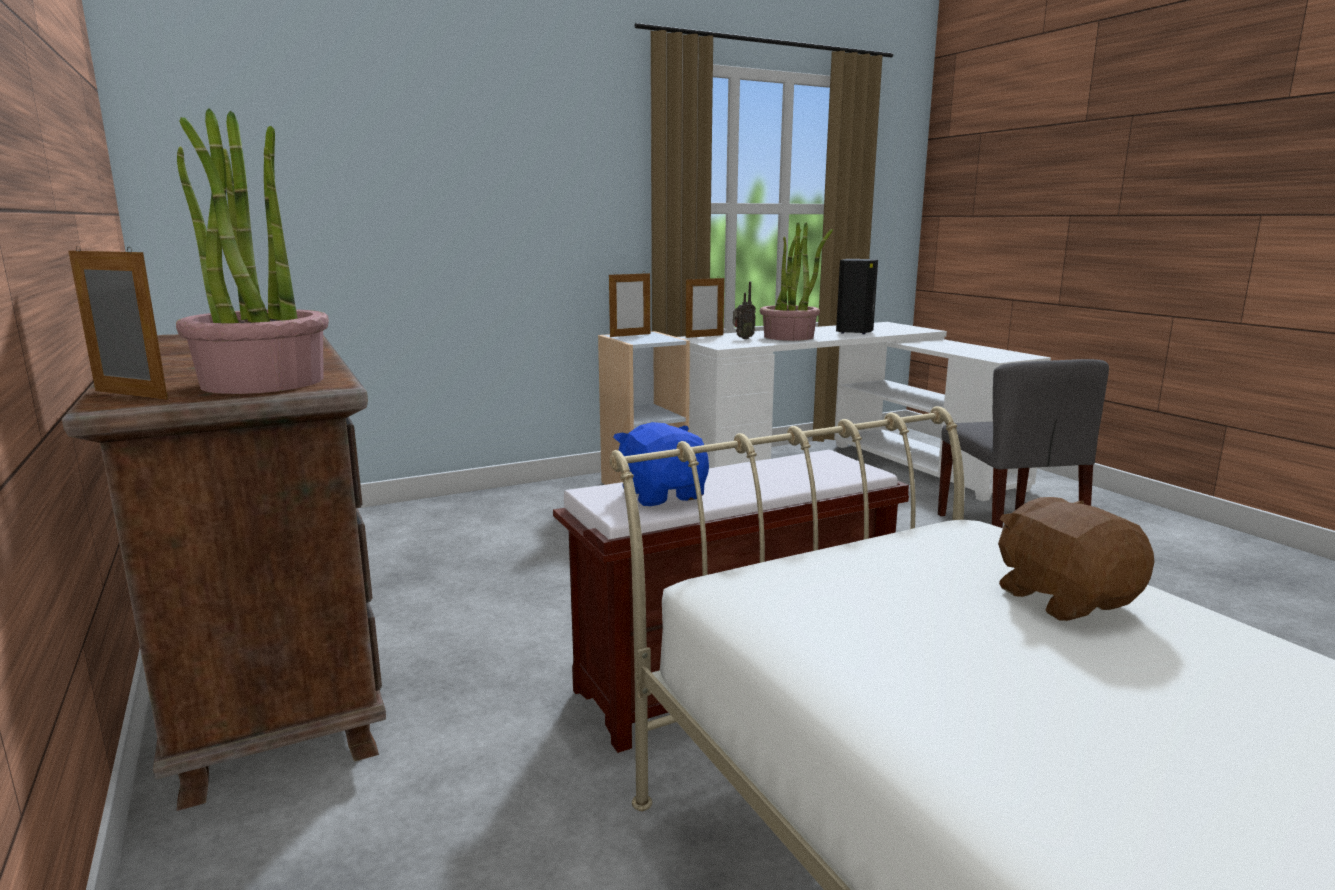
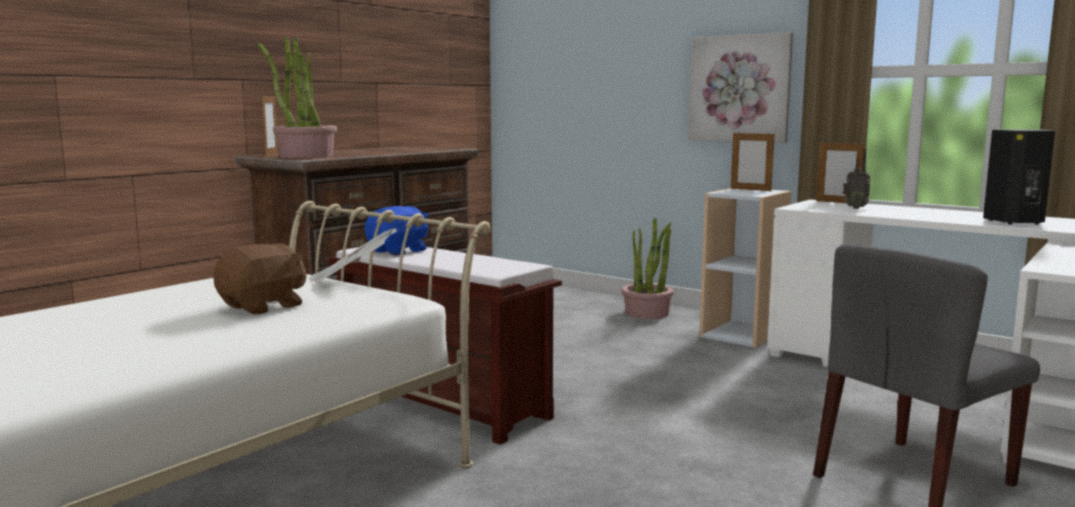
camera: 65 degrees right, 5 degrees down
potted plant [760,223,833,341] -> potted plant moved to [621,218,674,319]
none -> newspaper [309,228,397,283]
none -> picture [688,32,793,143]

